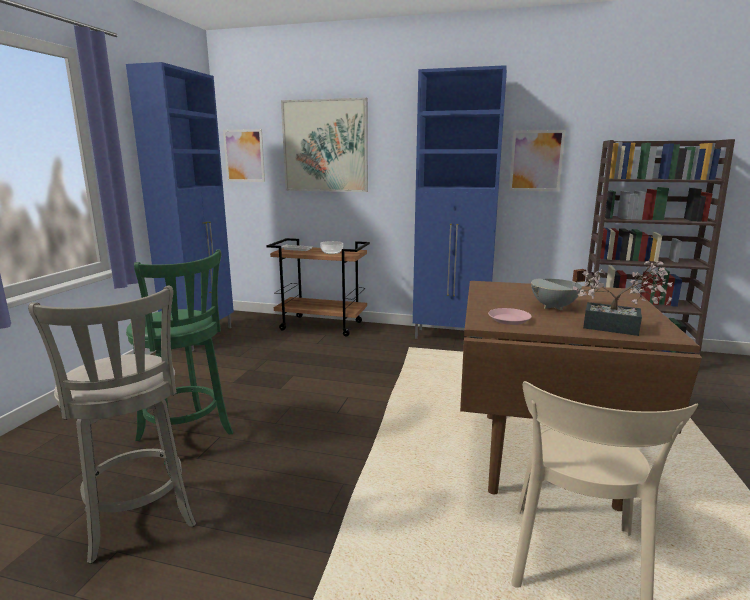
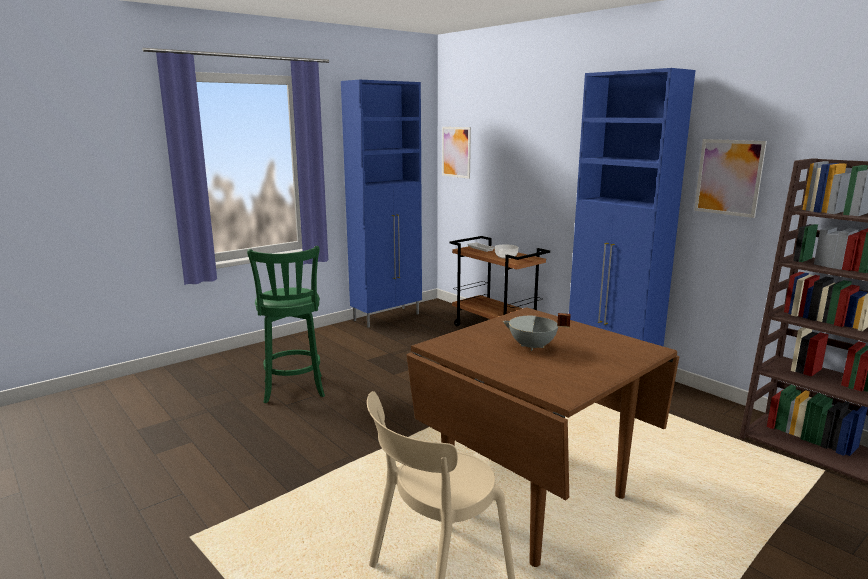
camera: 35 degrees right, 0 degrees up
grey stool [28,286,196,564] -> none
picture [281,98,368,192] -> none
pink plate [488,308,532,325] -> none
potted plant [573,261,673,336] -> none

